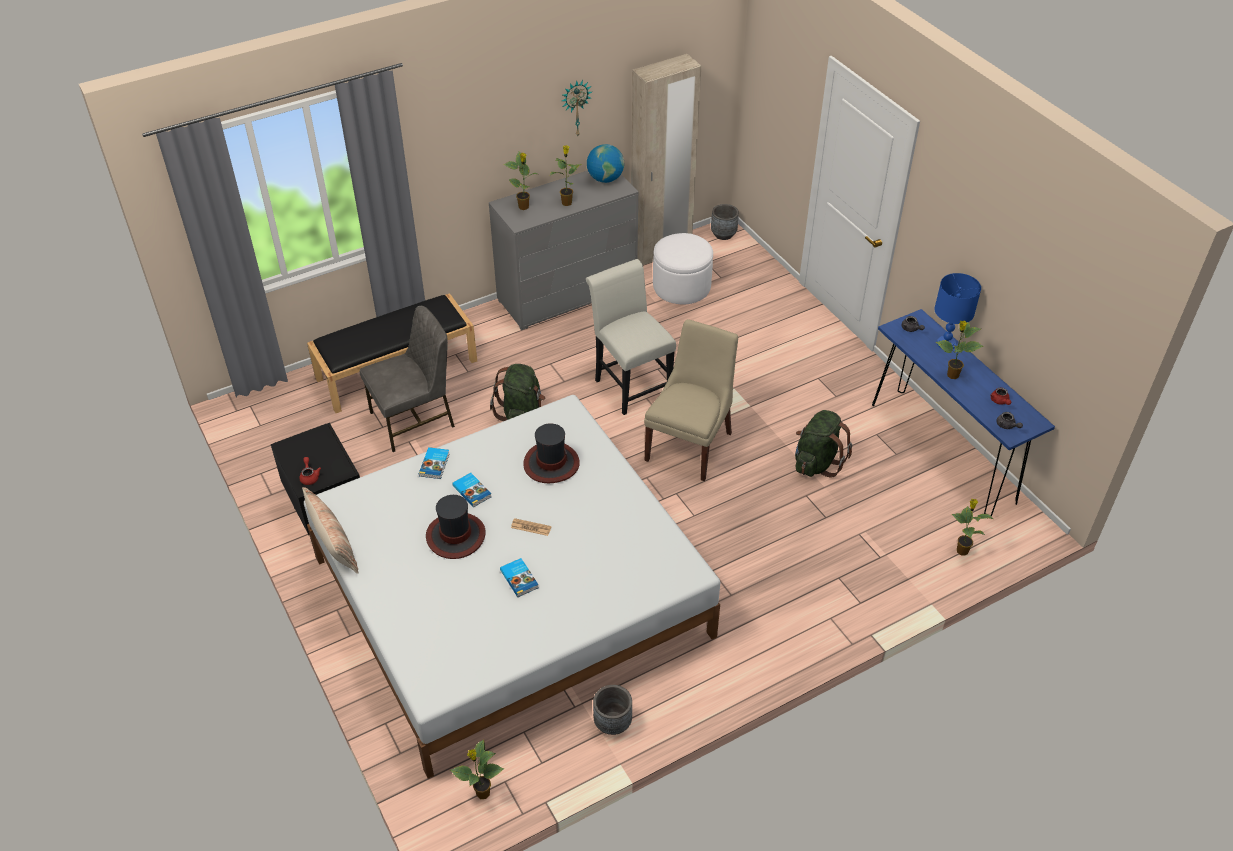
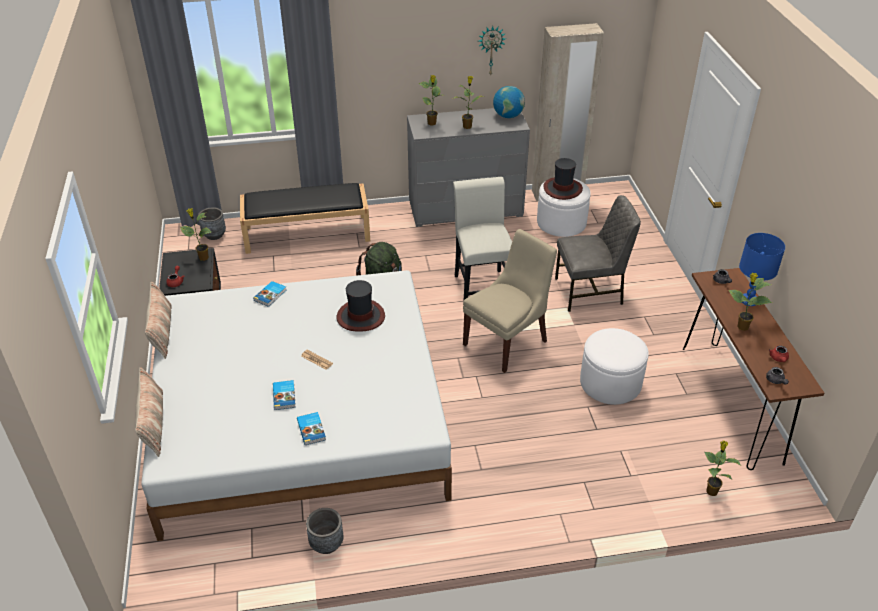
camera: 20 degrees right, 5 degrees down
grey chair [360,306,455,452] -> grey chair moved to [555,195,641,312]
hat [426,495,486,559] -> hat moved to [544,158,583,200]
potted plant [450,739,504,799] -> potted plant moved to [180,208,211,261]
book [452,473,491,507] -> book moved to [297,412,326,445]
grey planter [711,204,739,240] -> grey planter moved to [198,207,226,240]
green backpack [795,410,852,477] -> white ottoman [580,328,649,405]
blue console table [872,309,1055,516] -> brown console table [683,268,824,470]
none -> pillow [135,367,163,457]

